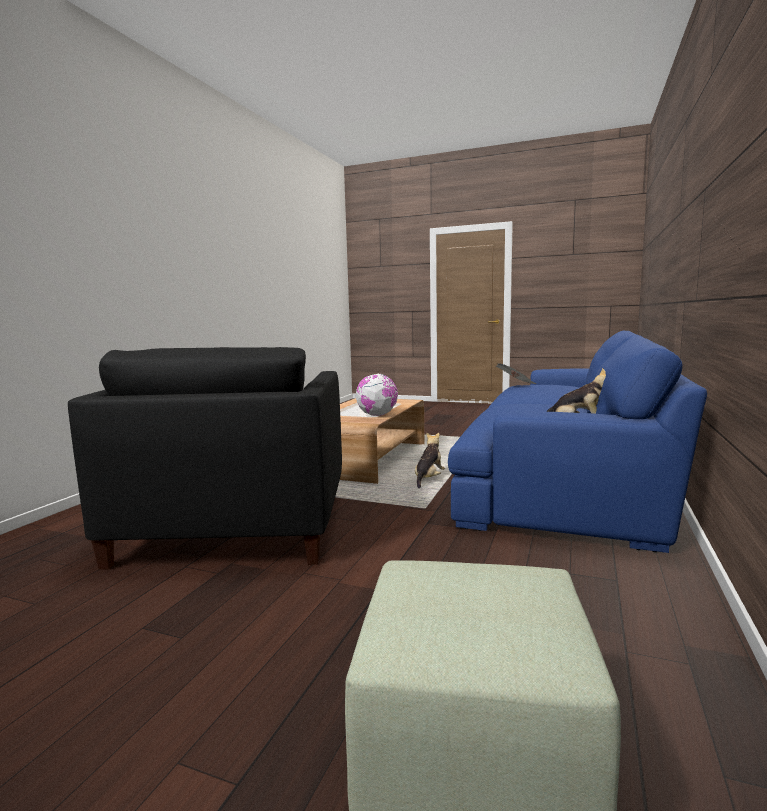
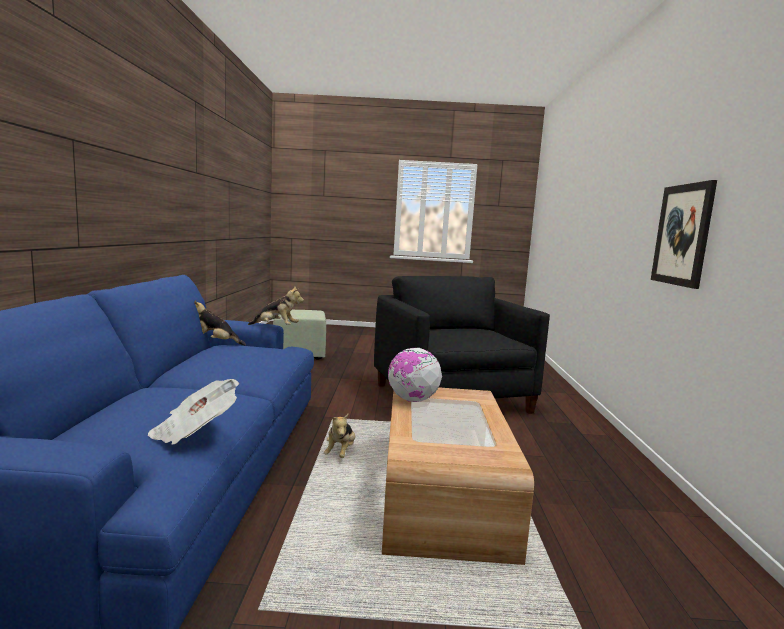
camera: 160 degrees right, 0 degrees up
none -> plush toy [248,286,304,325]
none -> picture [651,180,717,289]

